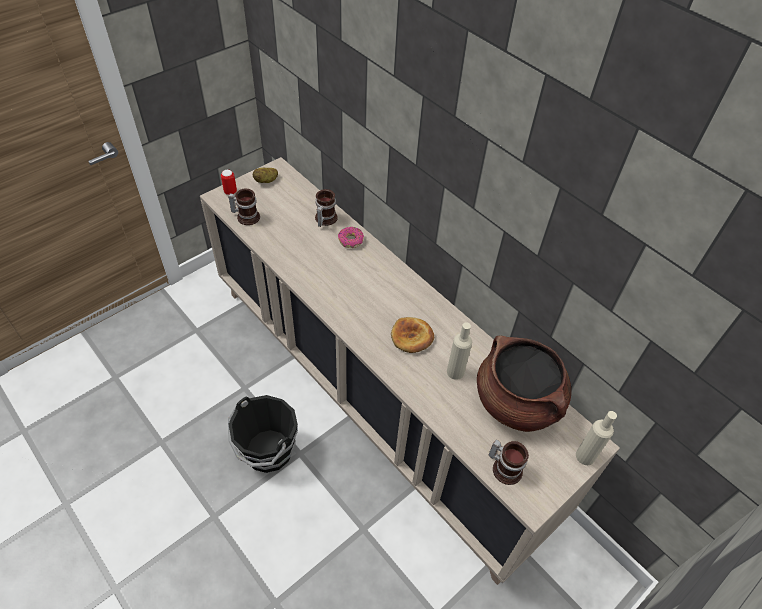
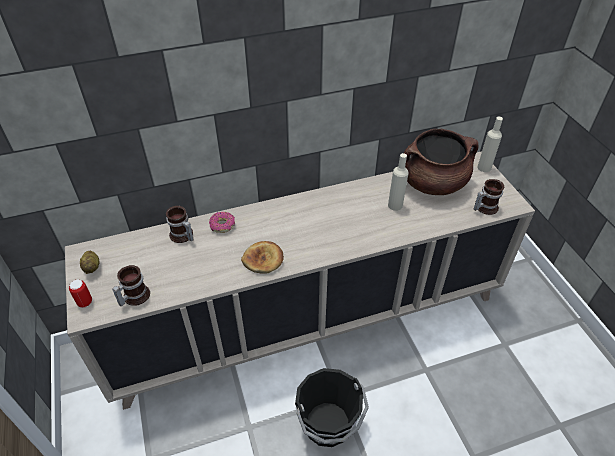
camera: 65 degrees left, 5 degrees down
bread [391,317,434,353] -> bread moved to [241,241,284,274]

